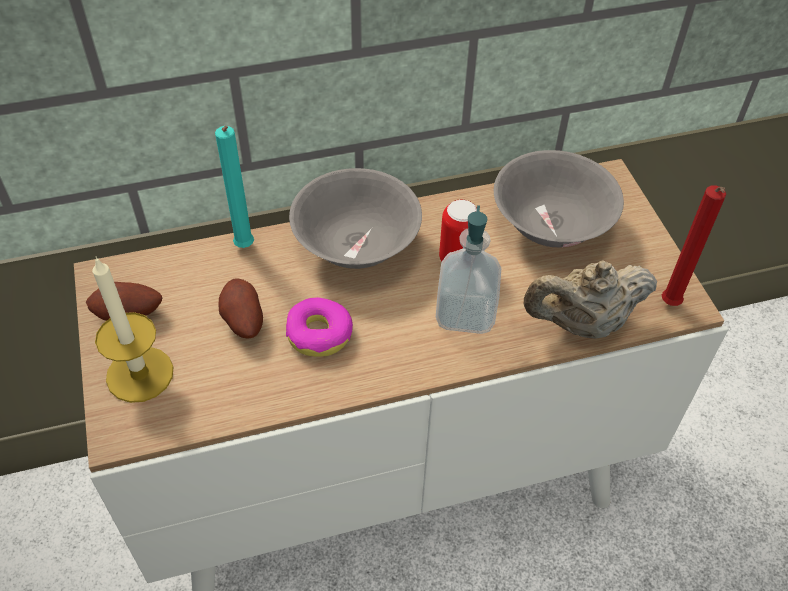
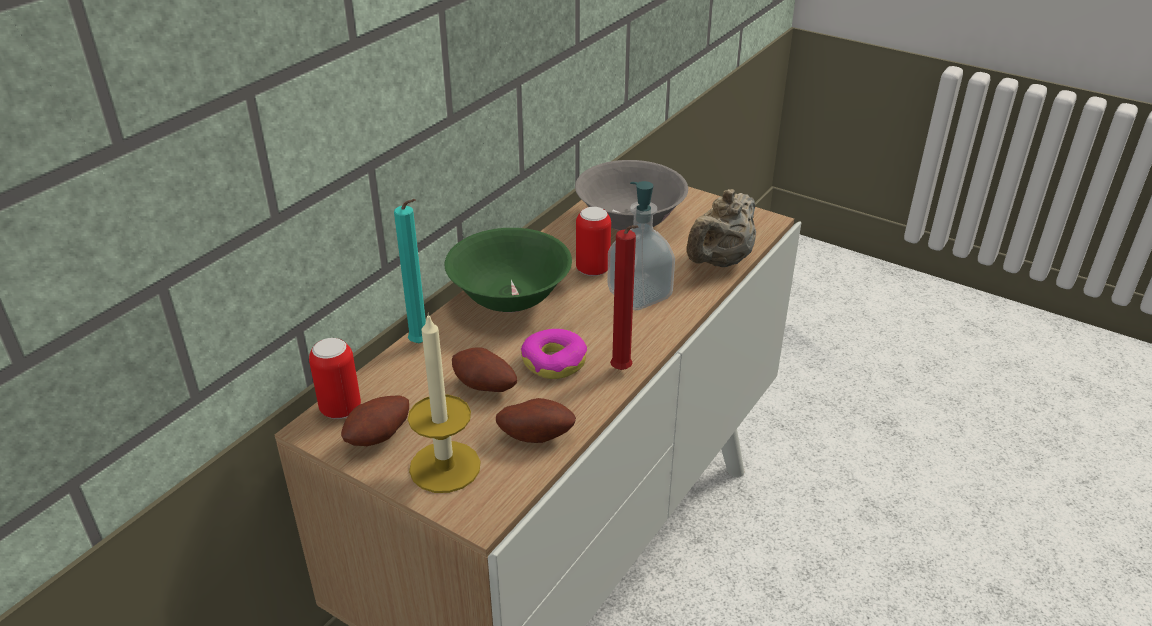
camera: 40 degrees left, 15 degrees down
grey bowl [289,168,422,269] -> green bowl [444,228,572,313]
red candle [662,186,726,306] -> red candle moved to [610,225,639,370]
none -> can [309,338,361,419]
none -> potato [496,398,576,443]

